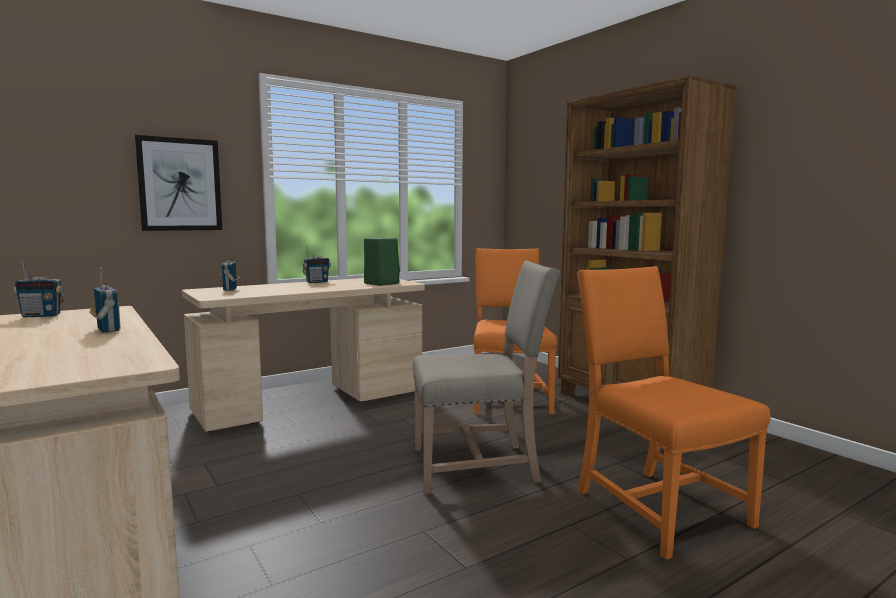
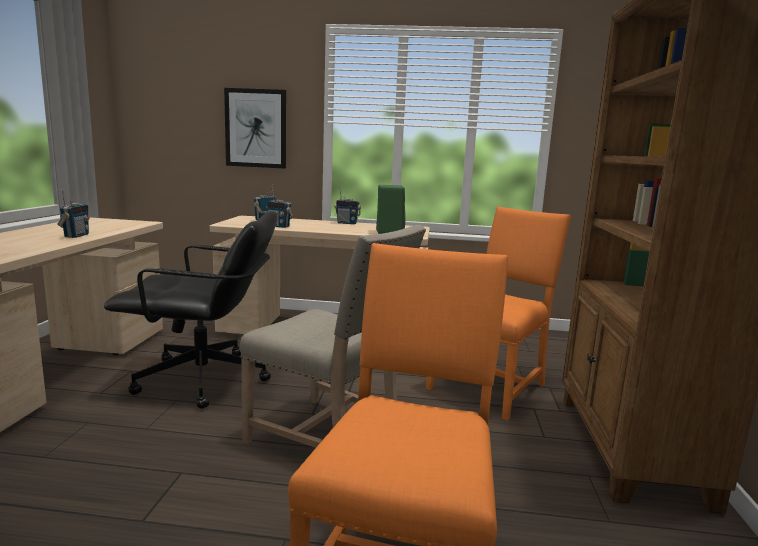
camera: 40 degrees right, 5 degrees up
radio [13,260,66,317] -> radio moved to [266,187,293,228]
none -> black office chair [104,211,277,409]

